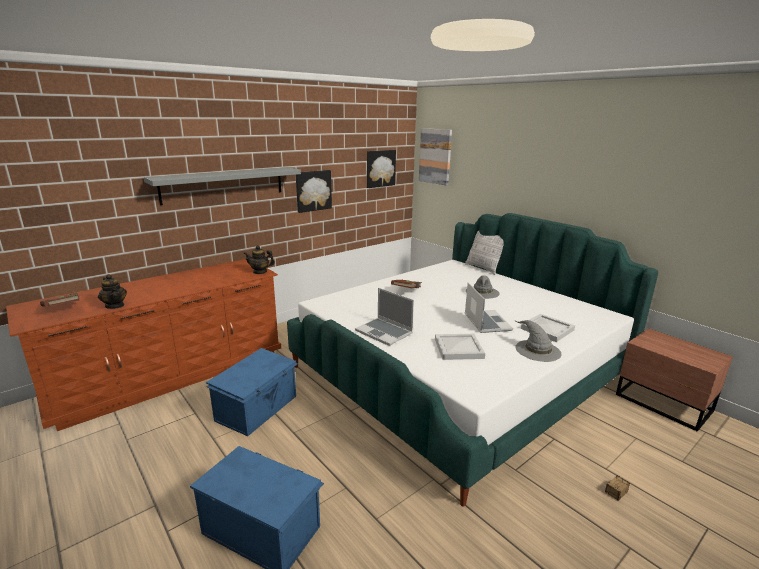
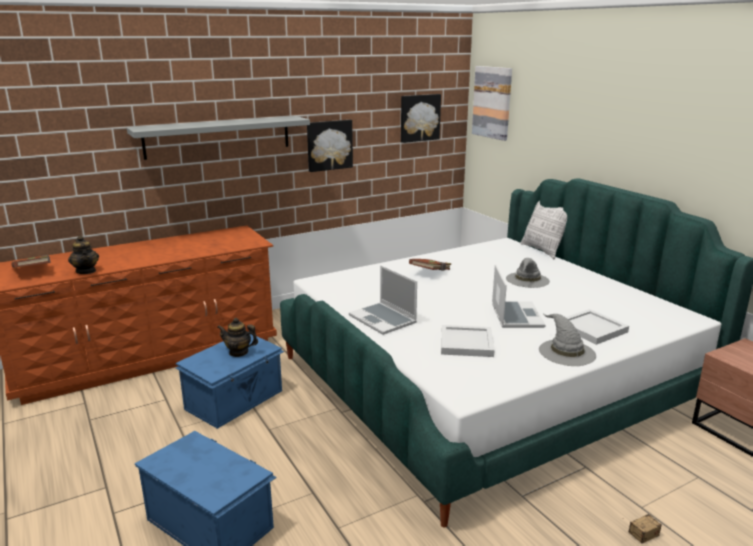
camera: 10 degrees right, 0 degrees up
teapot [244,245,275,274] -> teapot moved to [217,318,258,357]

